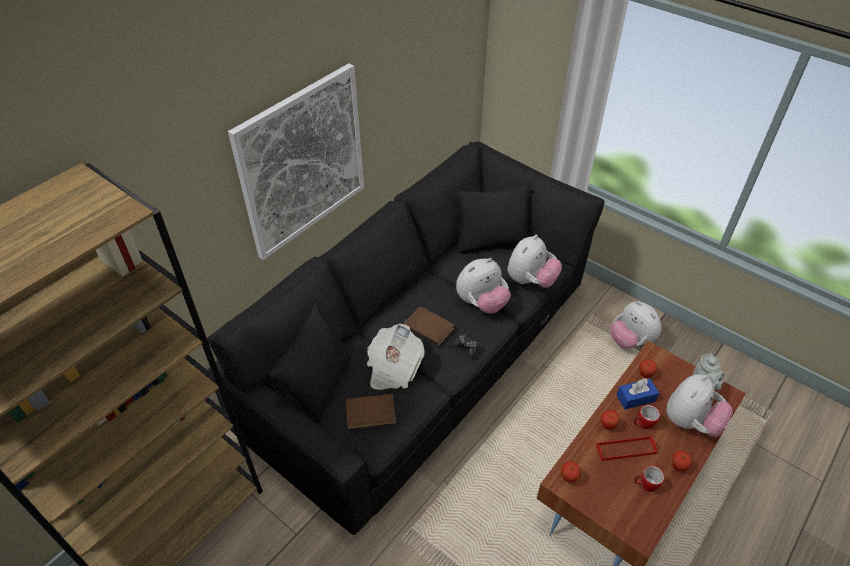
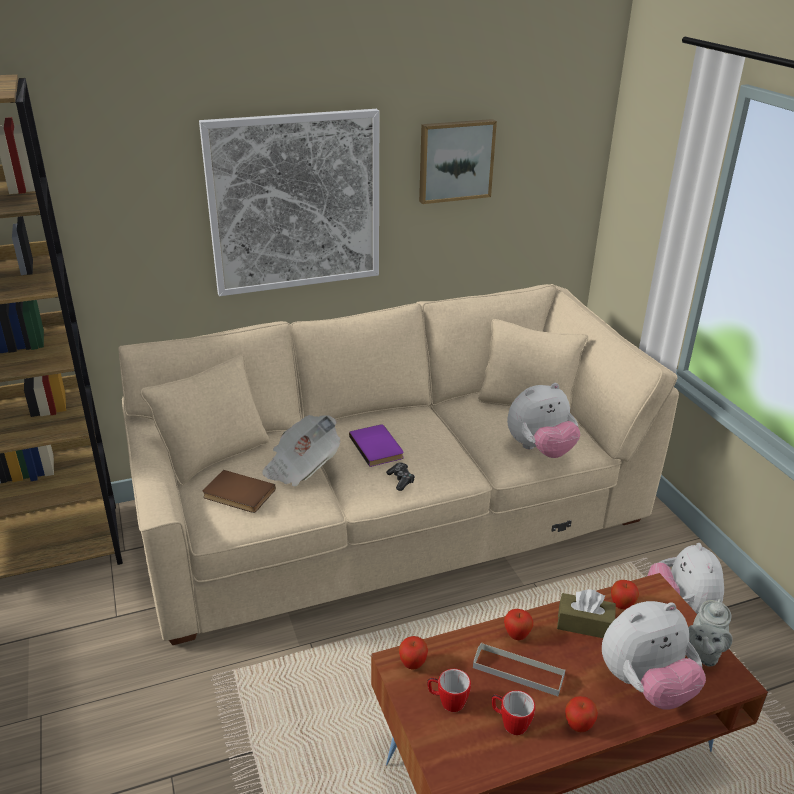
camera: 30 degrees right, 15 degrees down
black sofa [207,141,605,535] -> beige sofa [118,284,679,645]
brown book [403,307,454,346] -> purple book [349,424,404,467]
plush toy [456,258,511,314] -> none
red tray [596,436,657,461] -> grey tray [473,642,566,696]
blue tissue box [616,379,659,409] -> brown tissue box [557,589,616,638]
mug [634,405,660,429] -> mug moved to [427,669,471,712]
none -> picture [419,119,497,204]

